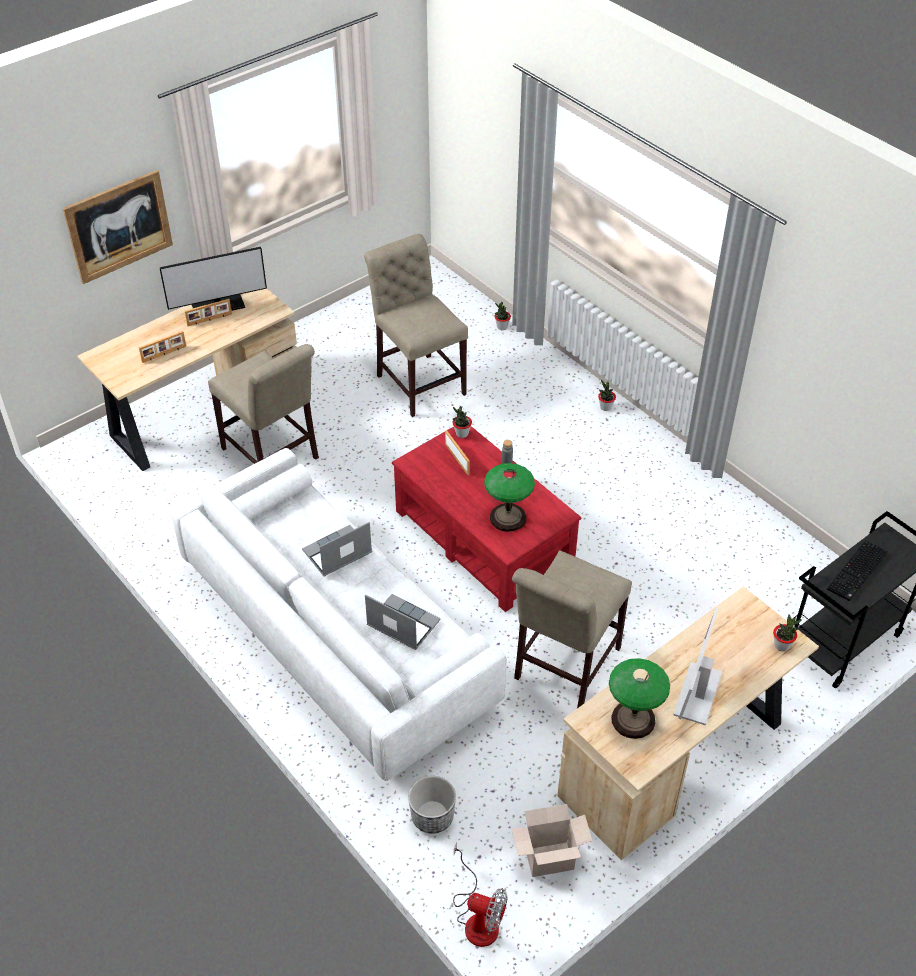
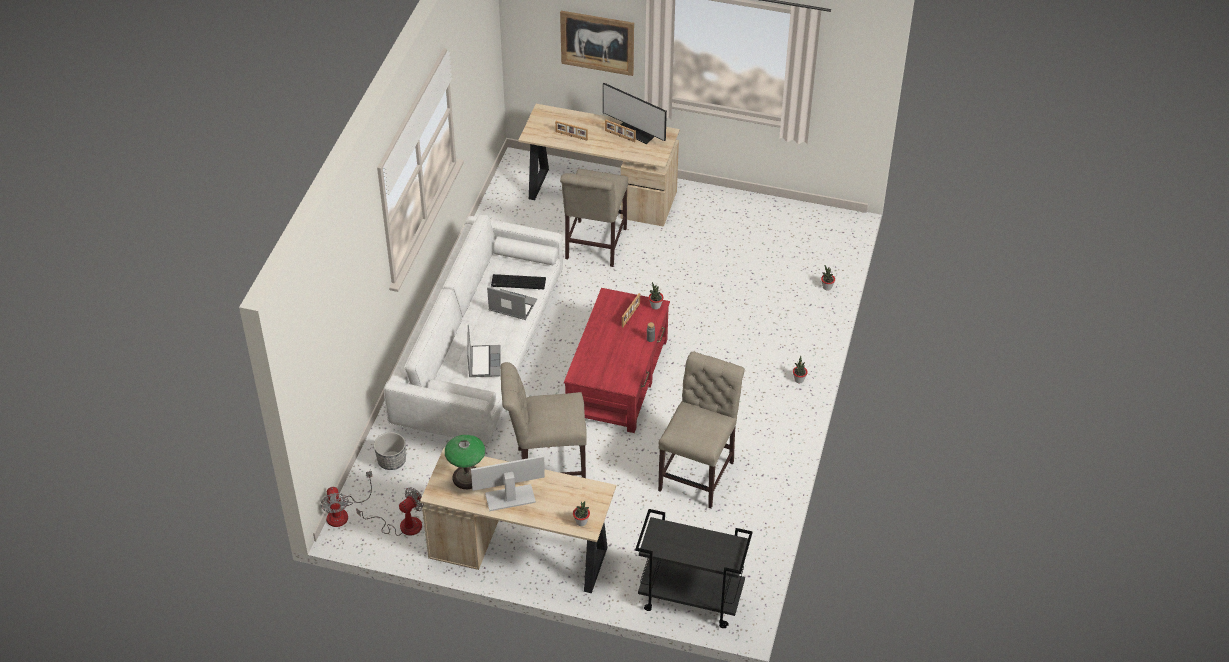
camera: 55 degrees right, 0 degrees up
beige chair [364,234,468,417] -> beige chair moved to [658,352,745,509]
table lamp [484,463,535,532] -> none
cardboard box [512,804,592,877] -> fan [356,487,424,536]
keyboard [827,540,887,601] -> keyboard moved to [491,274,546,290]

